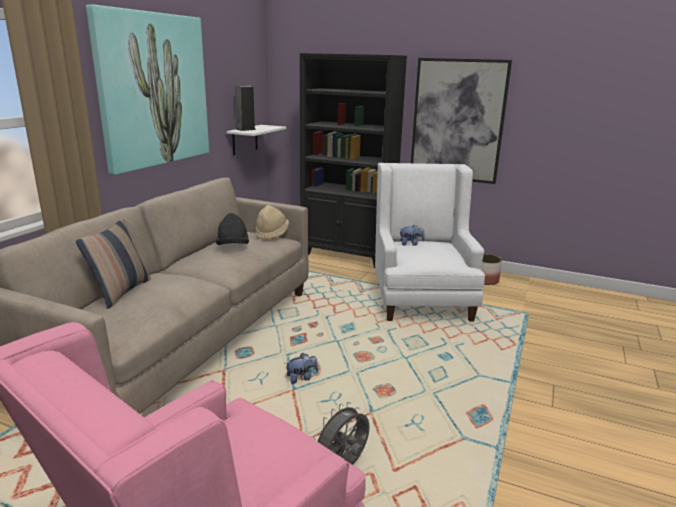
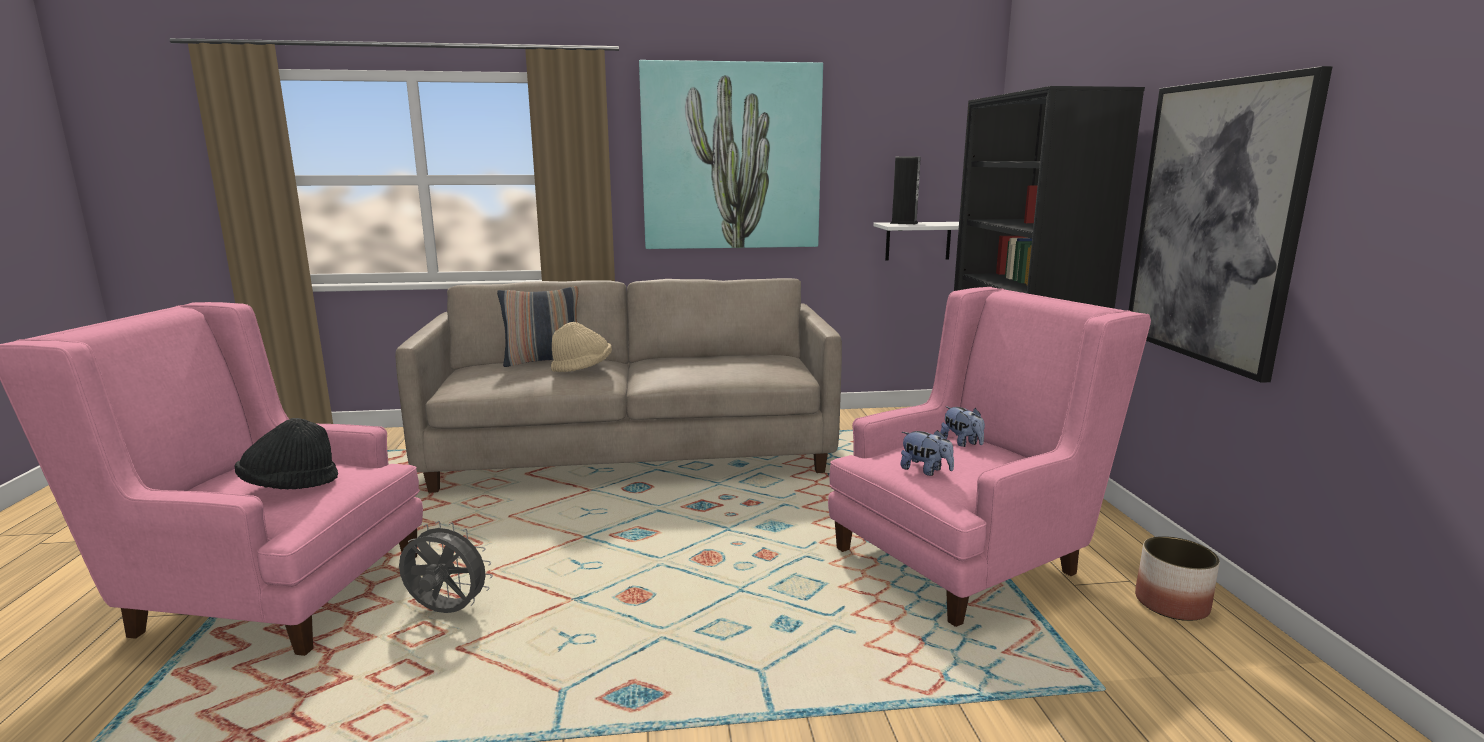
camera: 60 degrees right, 5 degrees down
black hat [216,213,249,245] -> black hat moved to [234,418,338,489]
beige hat [255,205,289,240] -> beige hat moved to [551,322,612,372]
plush toy [285,353,318,384] -> plush toy moved to [900,430,954,476]
white armchair [375,163,485,321] -> pink armchair [828,287,1151,627]

